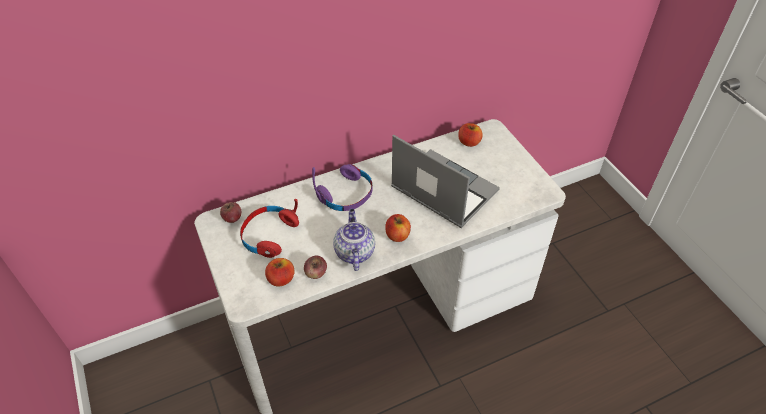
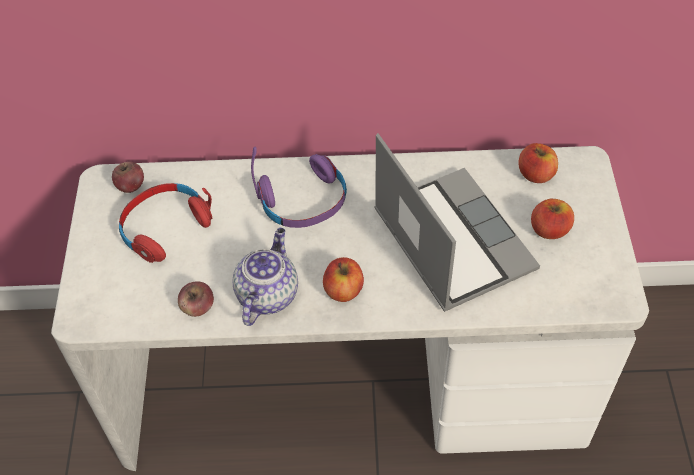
camera: 25 degrees right, 5 degrees up
apple [265,258,295,286] -> apple moved to [531,199,574,239]

